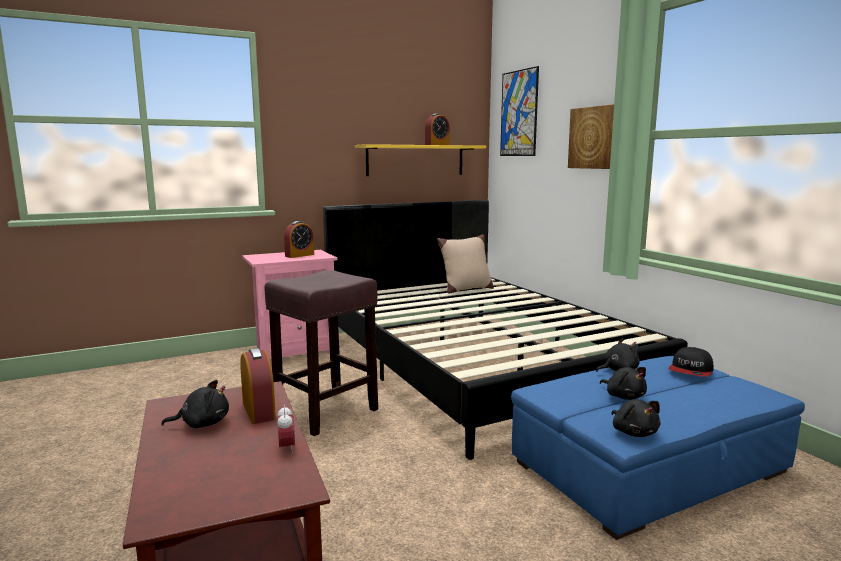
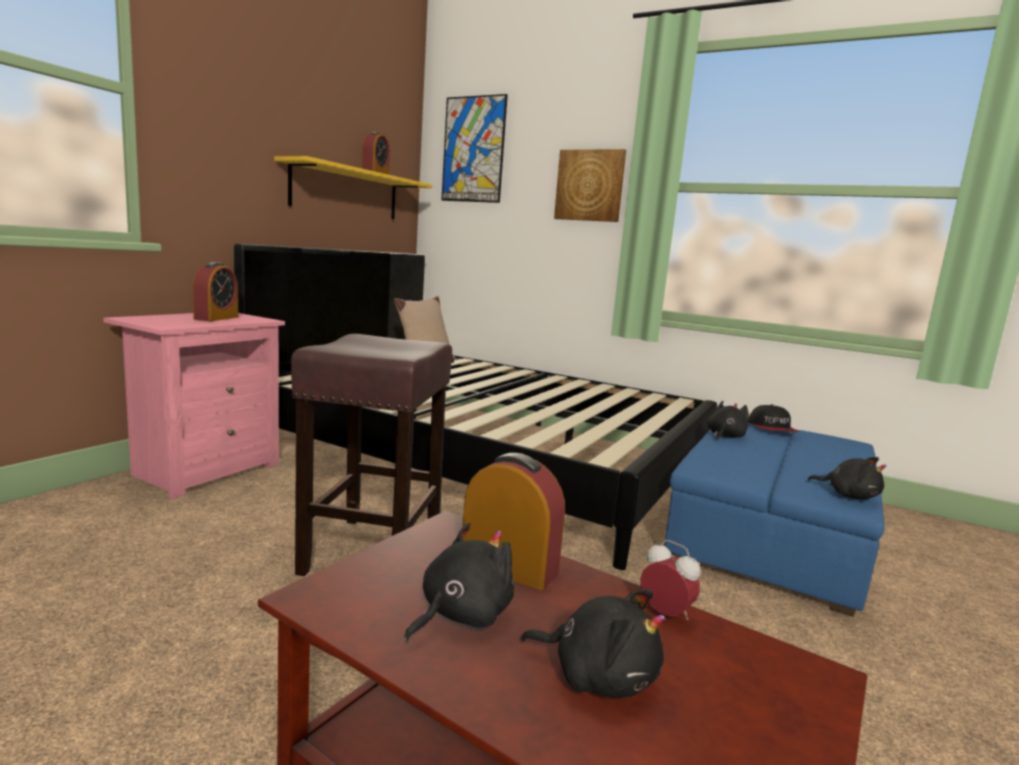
camera: 35 degrees left, 0 degrees up
black plush toy [600,367,647,400] -> black plush toy moved to [521,589,665,697]

